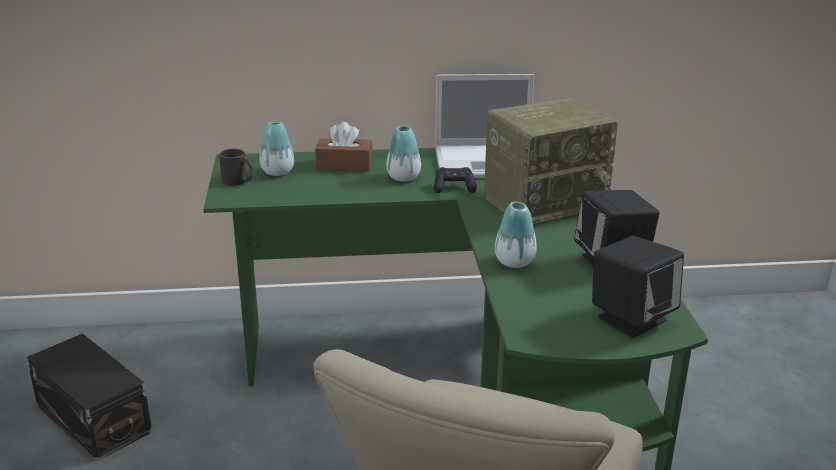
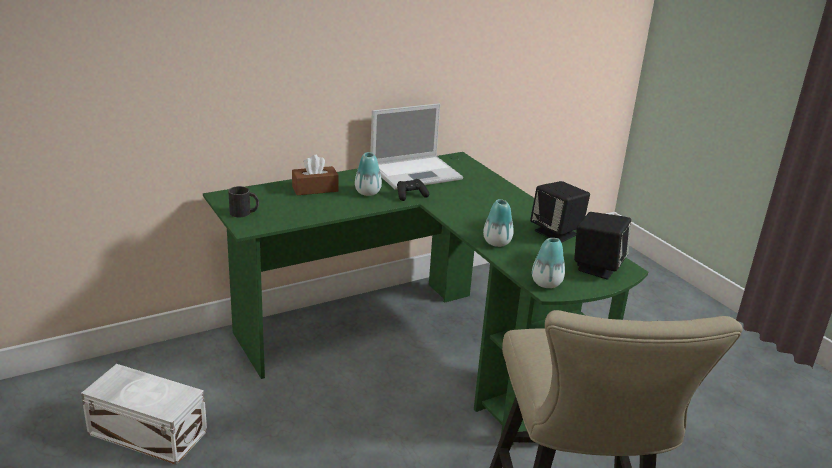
camera: 25 degrees left, 0 degrees up
black storage box [26,333,152,461] -> white storage box [81,364,207,465]
vase [259,122,294,176] -> vase moved to [532,238,565,288]
radio [484,97,618,228] -> none

